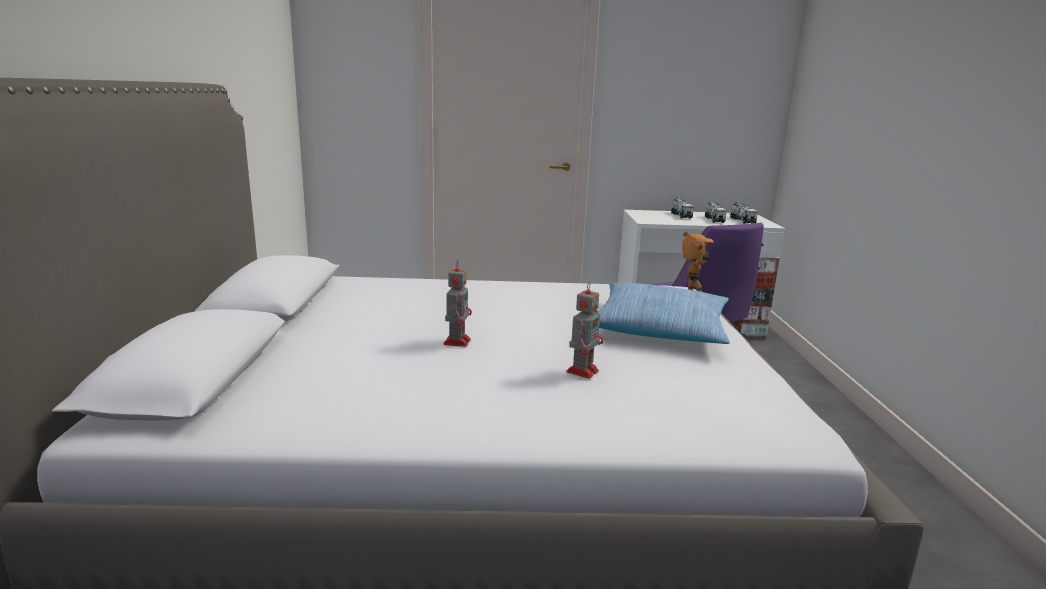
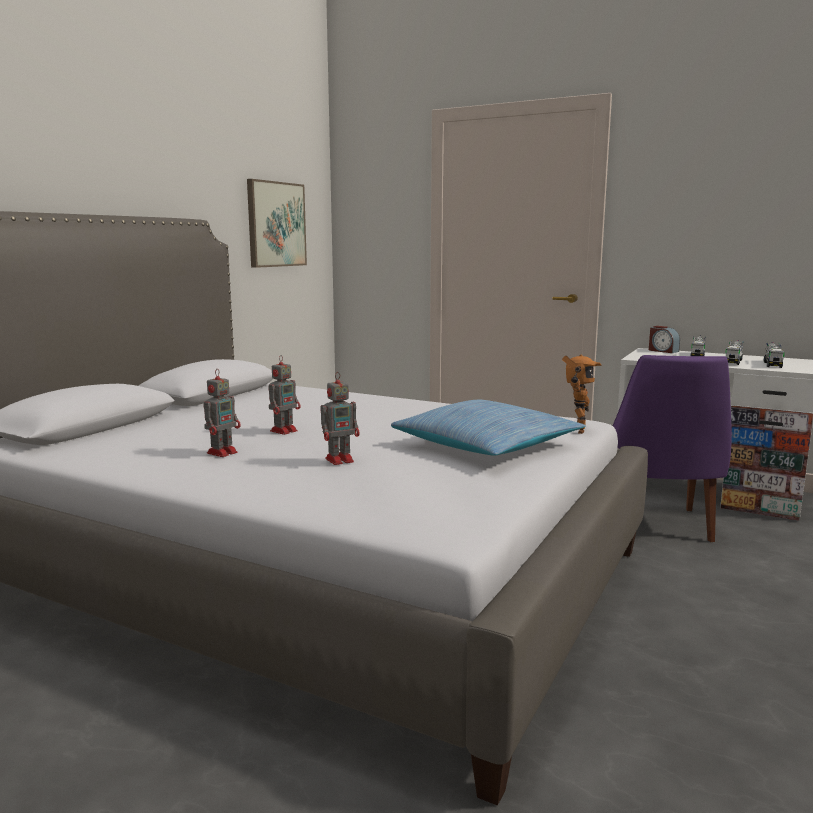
camera: 30 degrees right, 5 degrees down
none -> toy robot [203,369,241,457]
none -> picture [247,179,307,268]
none -> alarm clock [649,326,680,353]

